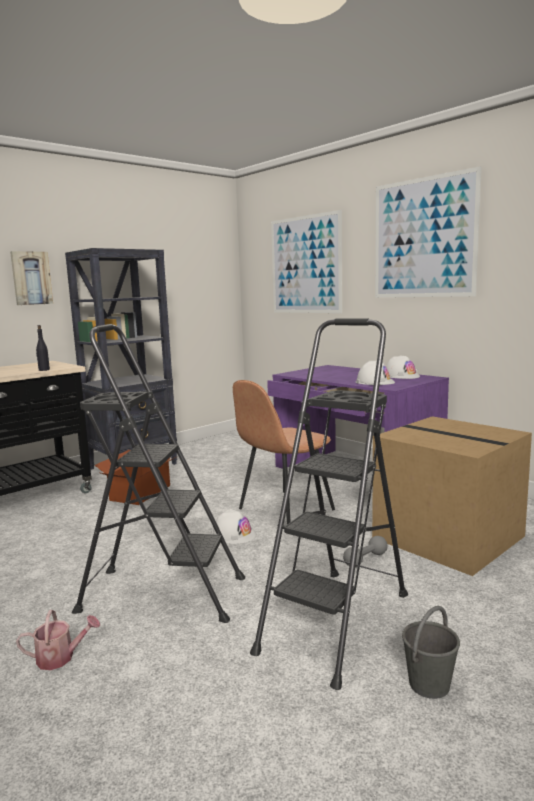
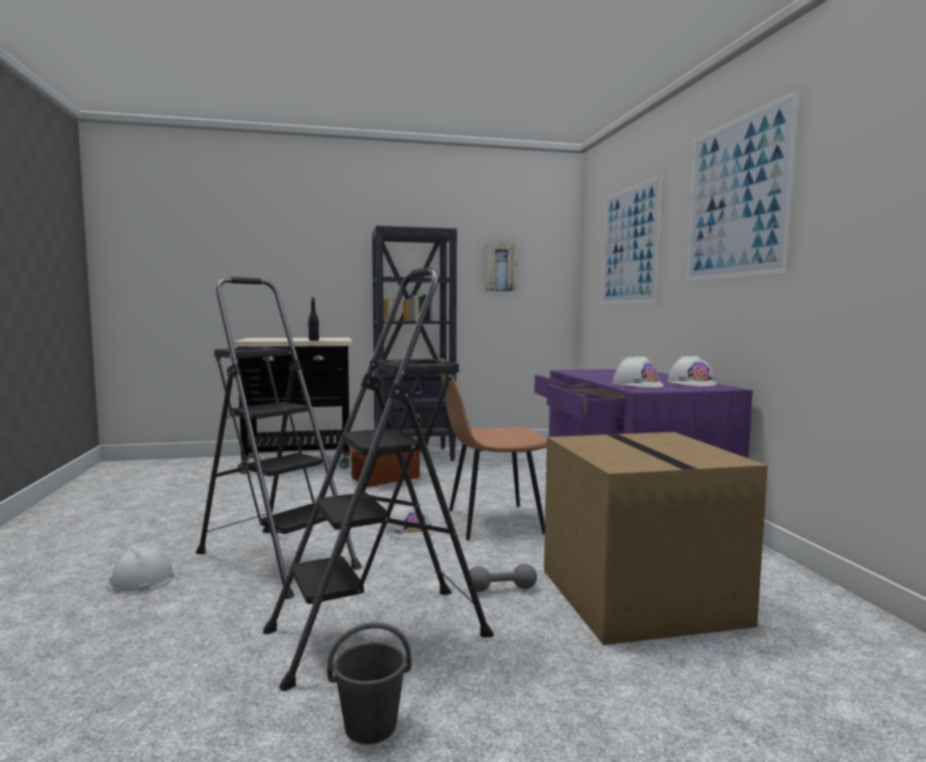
camera: 30 degrees right, 5 degrees down
picture [10,251,53,305] -> picture moved to [485,243,517,291]
watering can [16,610,100,670] -> white hard hat [106,545,174,593]

